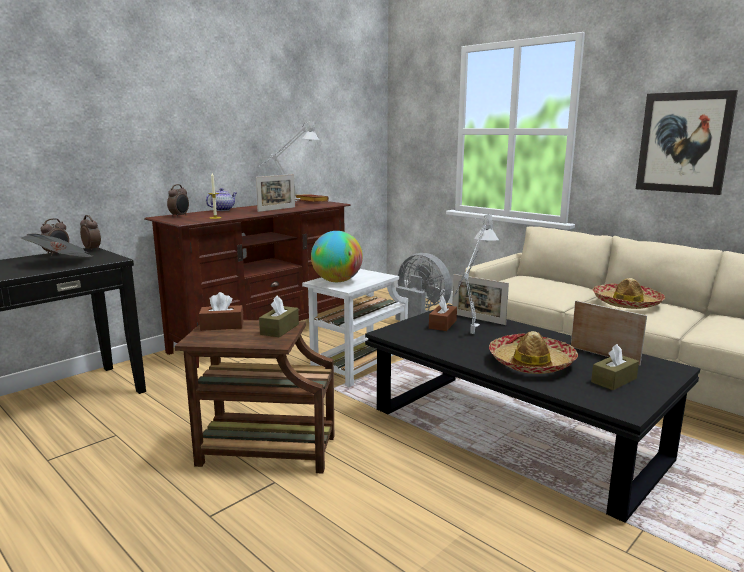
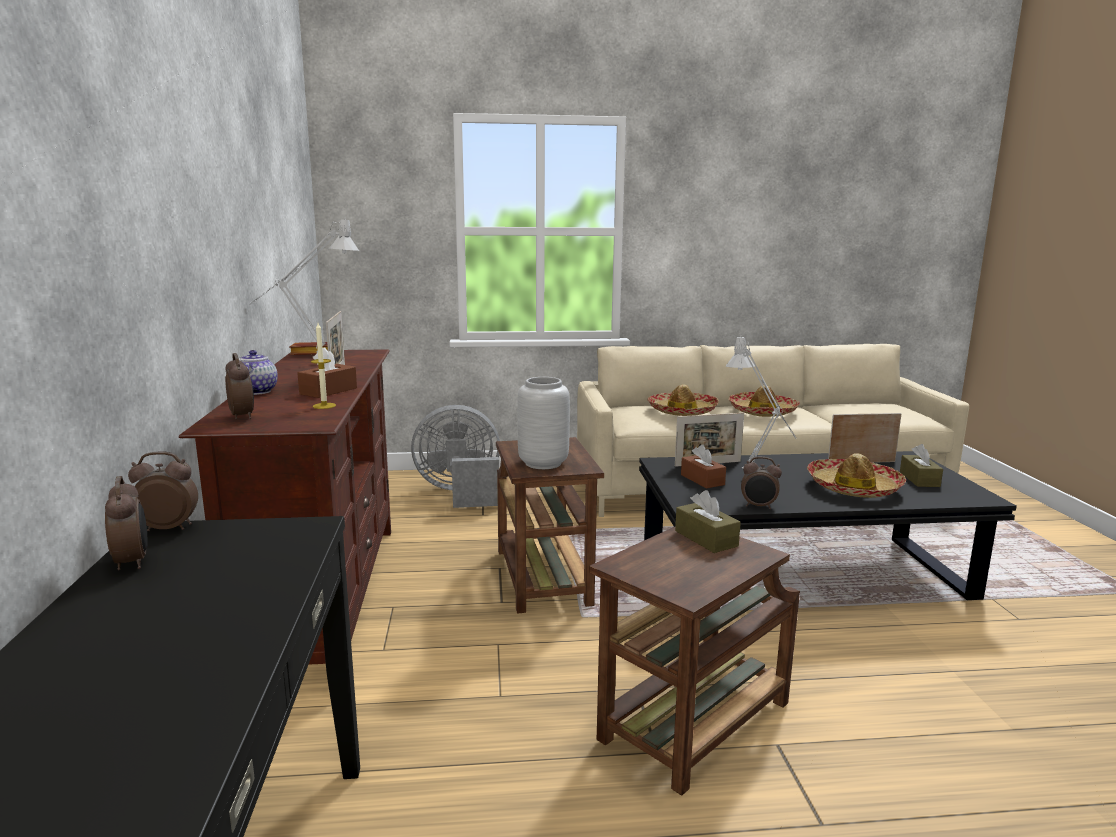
camera: 50 degrees left, 0 degrees up
newspaper [21,234,92,257] -> none
brown tissue box [199,292,243,331] -> brown tissue box moved to [297,347,357,398]
white side table [302,269,408,387] -> brown side table [496,437,604,614]
globe [311,231,363,282] -> grey vase [517,377,570,469]
picture [636,90,738,195] -> none
none -> hat [647,384,719,416]
none -> alarm clock [741,457,782,509]

